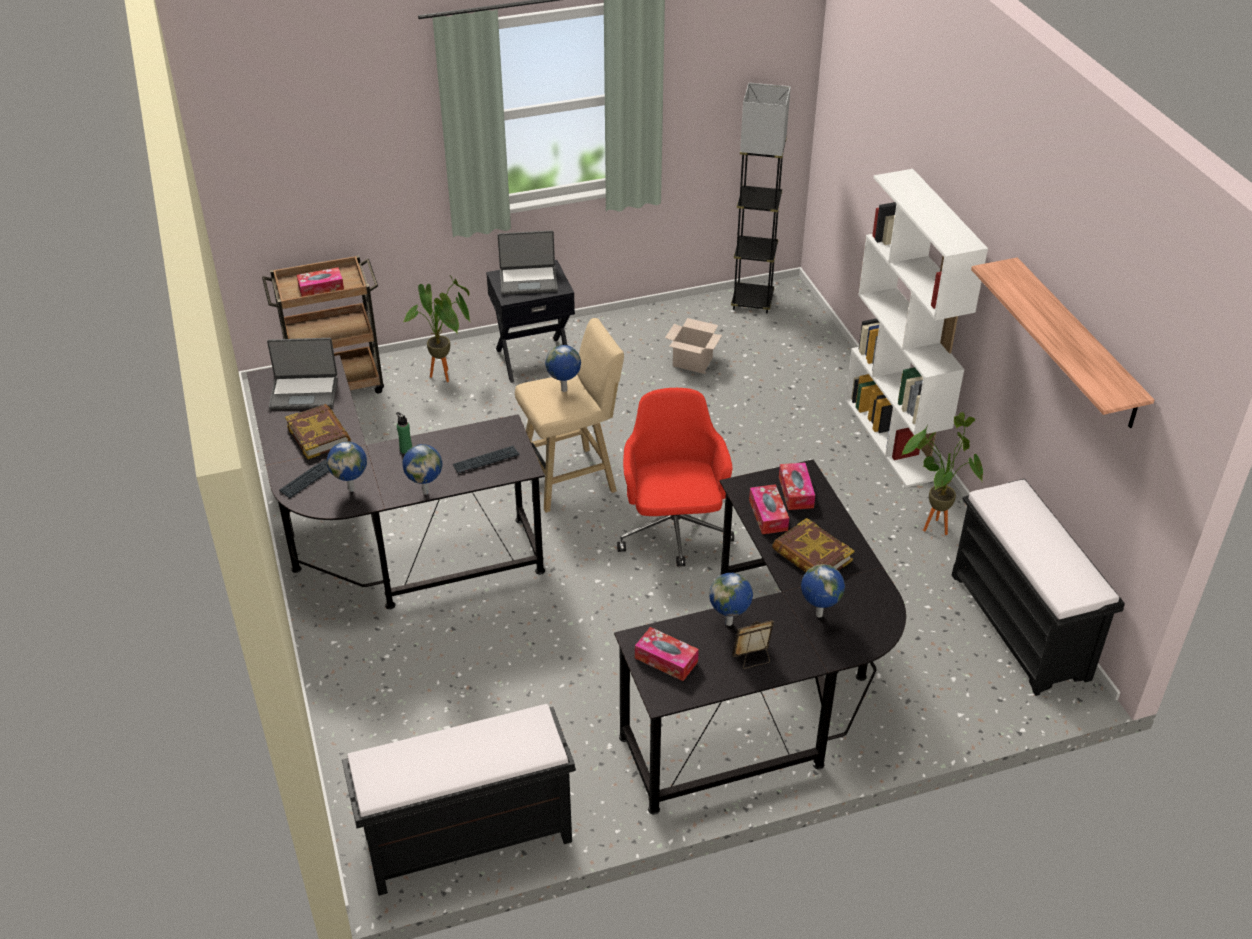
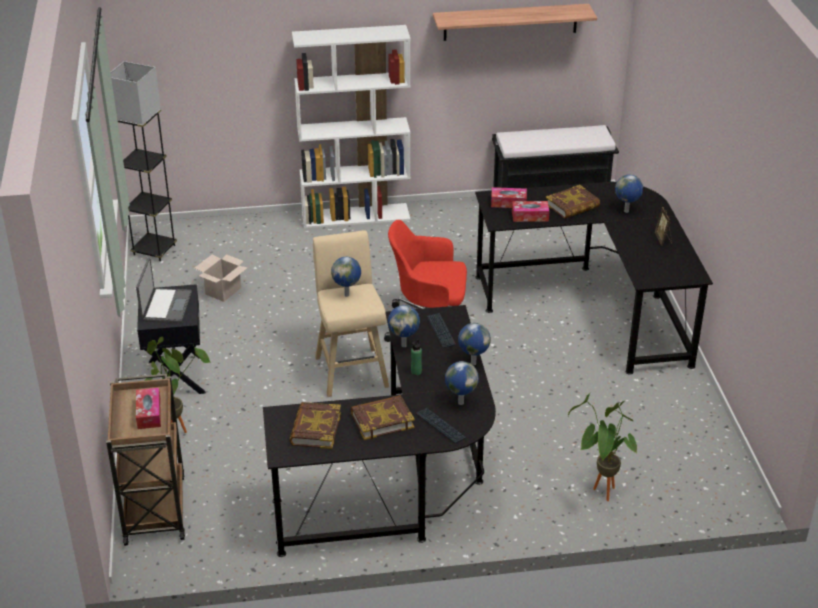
camera: 80 degrees left, 5 degrees down
laptop [267,338,338,409] -> book [290,402,341,449]
black bench [342,704,576,896] -> none
tissue box [635,627,699,681] -> none
globe [709,573,753,626] -> globe moved to [388,305,420,347]
potted plant [901,412,983,535] -> potted plant moved to [568,392,637,501]

